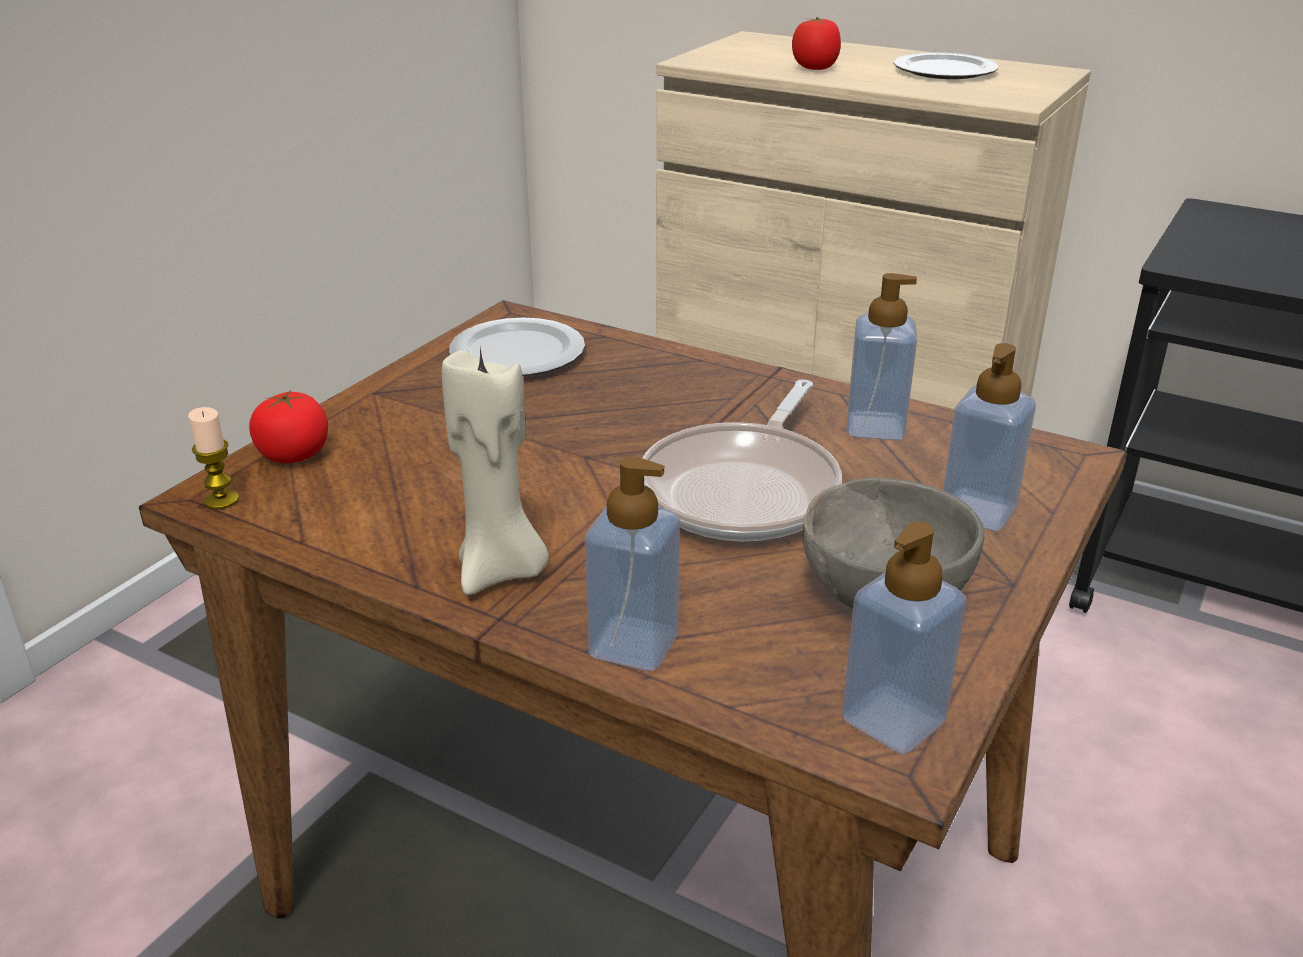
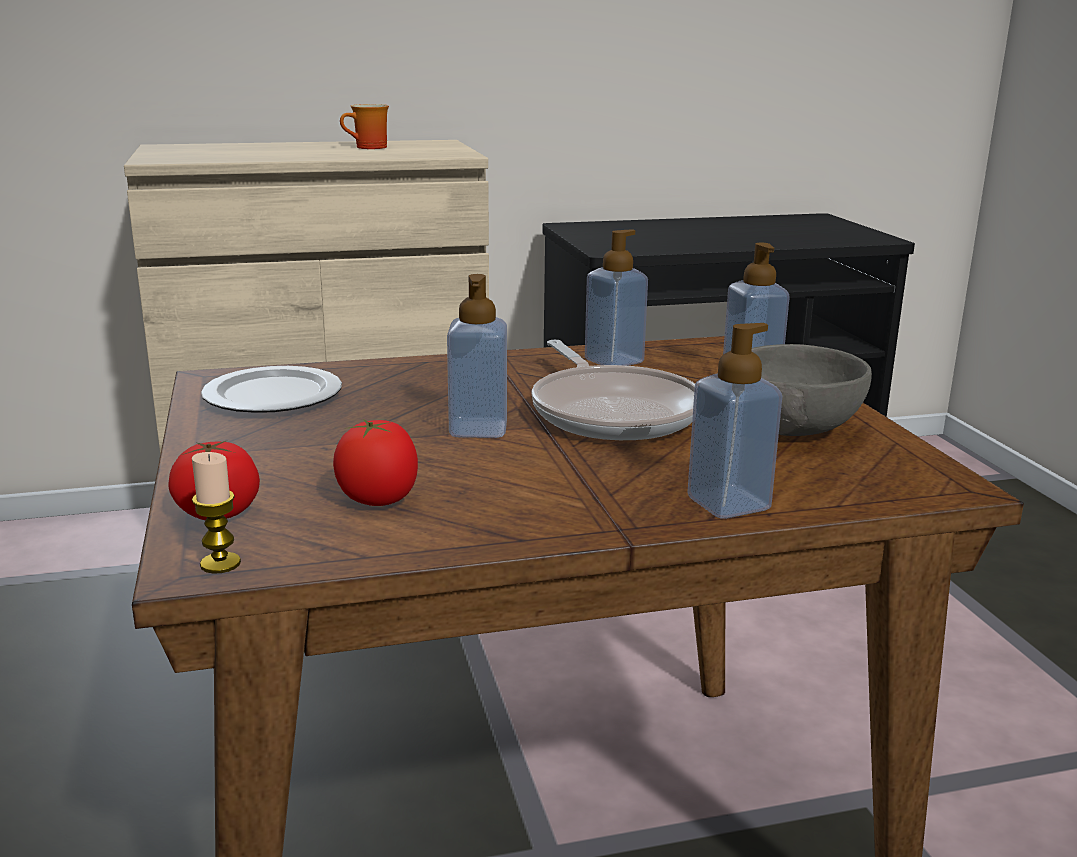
camera: 45 degrees left, 10 degrees down
beige candle [442,347,549,595] -> none
tomato [792,17,841,70] -> tomato moved to [333,419,418,506]
soap dispenser [841,521,967,754] -> soap dispenser moved to [447,274,507,438]
plate [894,52,998,79] -> mug [340,104,389,149]

